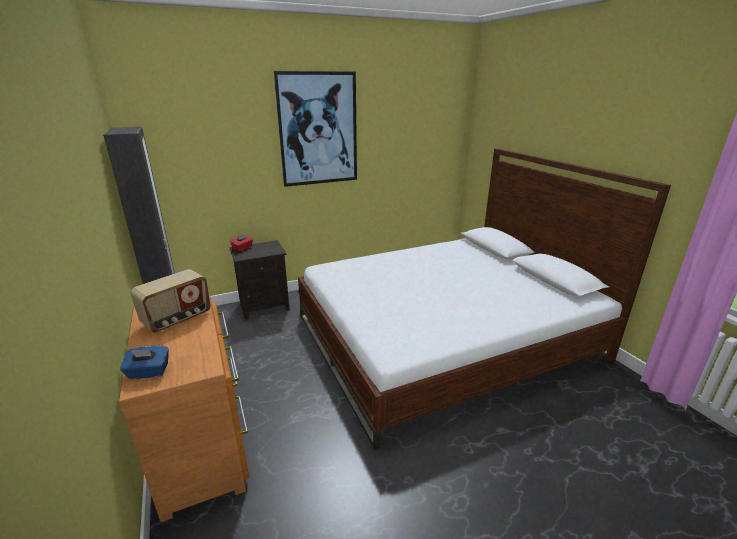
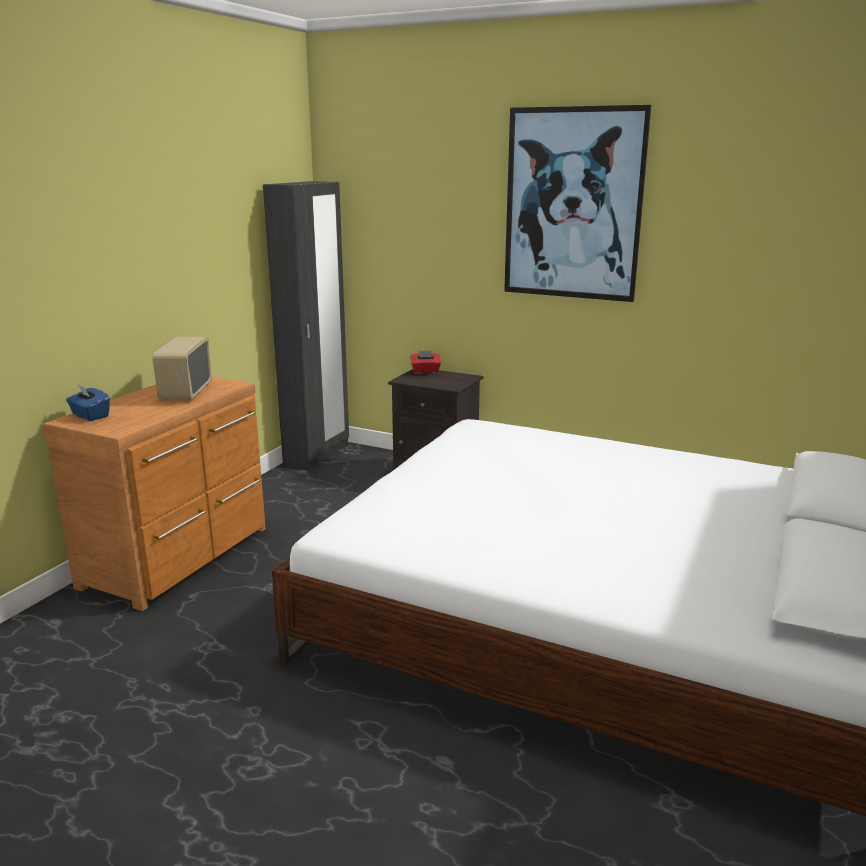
camera: 50 degrees right, 5 degrees down
radio [130,269,211,333] -> radio turned 90 degrees clockwise [153,337,212,401]

